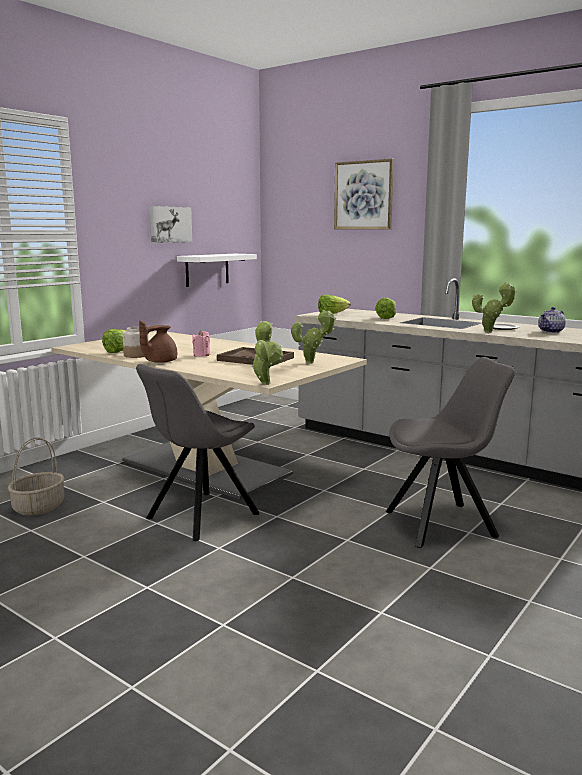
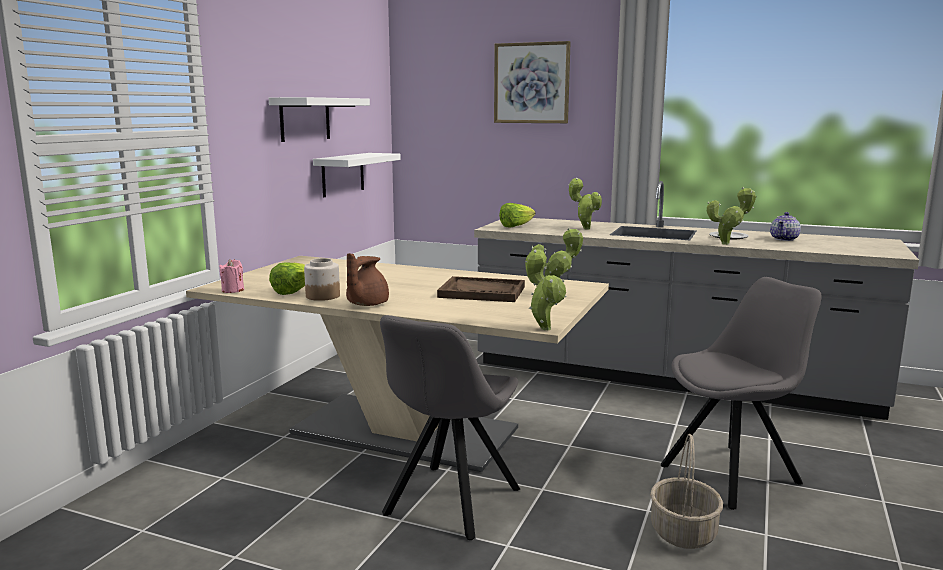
camera: 15 degrees left, 0 degrees up
basket [8,438,65,516] -> basket moved to [650,434,723,549]
picture [149,206,192,243] -> white shelf [269,97,370,142]
pink candle [192,330,210,357] -> pink candle moved to [219,259,244,293]
lettuce [375,297,396,319] -> potted plant [568,178,602,230]

